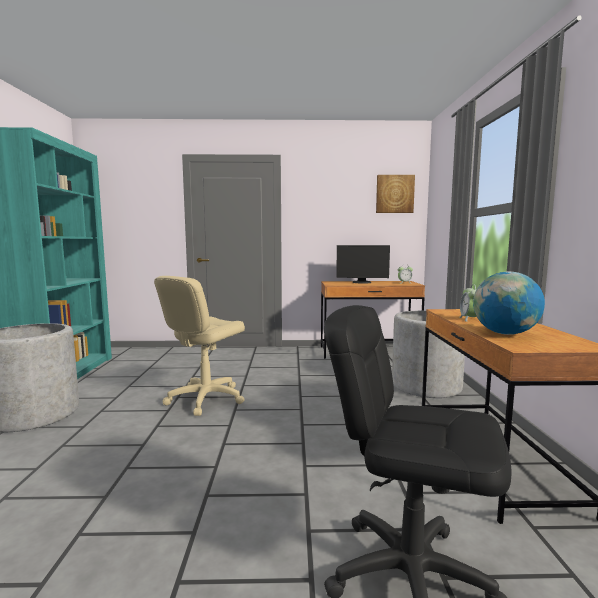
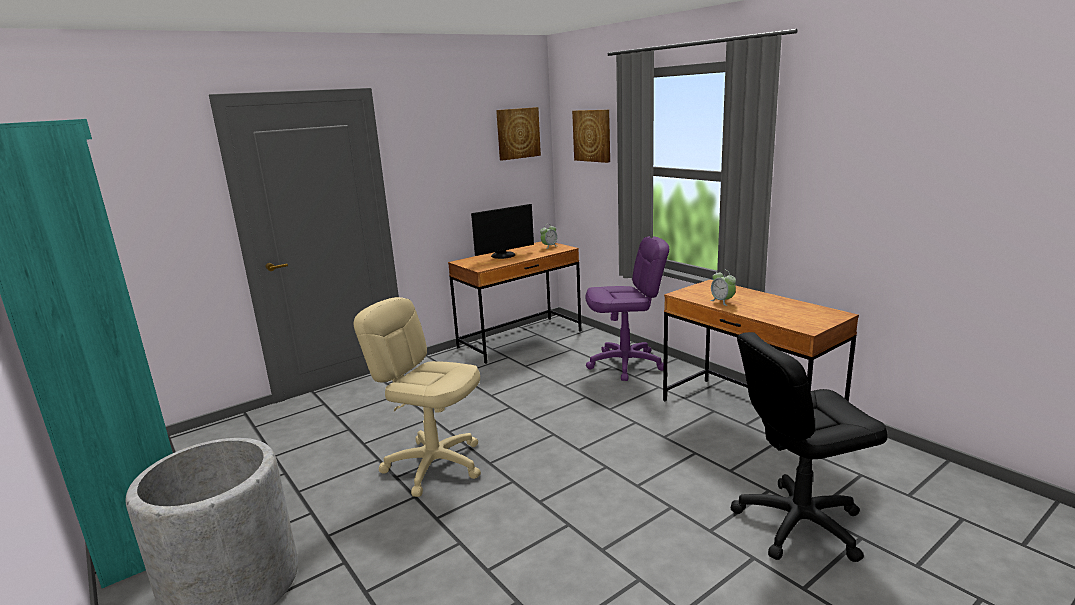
camera: 35 degrees left, 10 degrees up
beige office chair [154,276,245,416] -> beige office chair turned 120 degrees clockwise [354,297,481,497]
grey planter [392,311,465,398] -> purple office chair [585,236,669,381]
globe [473,272,545,335] -> none
none -> picture [572,110,610,163]

